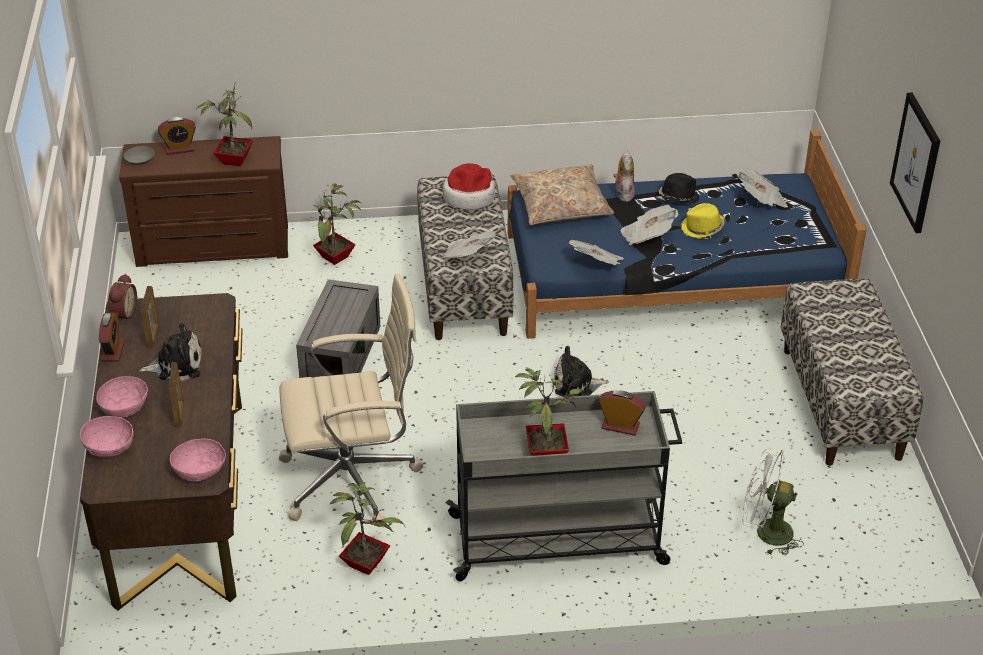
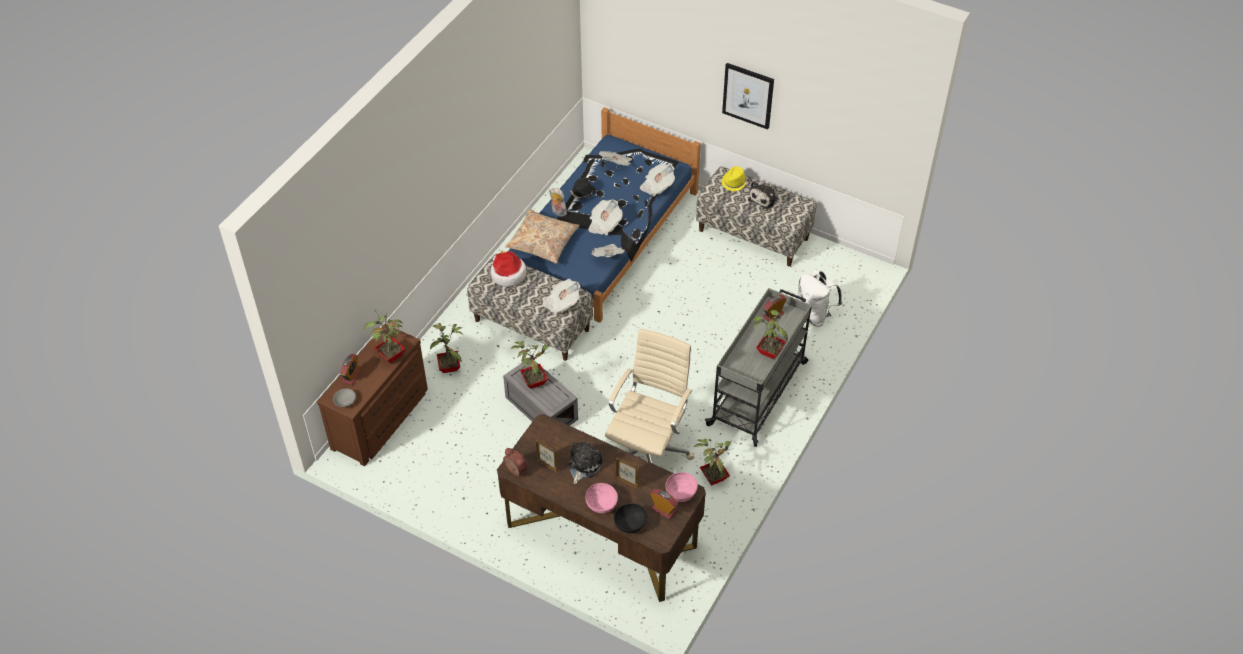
camera: 55 degrees left, 10 degrees up
pink bowl [80,416,134,457] -> black bowl [614,503,648,533]
alarm clock [99,313,125,361] -> alarm clock moved to [650,489,678,519]
plush toy [554,346,609,397] -> plush toy moved to [748,182,778,209]
yellow hat [681,203,725,238] -> yellow hat moved to [721,166,747,191]
white fan [742,448,804,555] -> white backpack [797,270,842,327]
none -> potted plant [511,341,549,389]
none -> newspaper [640,163,675,196]

